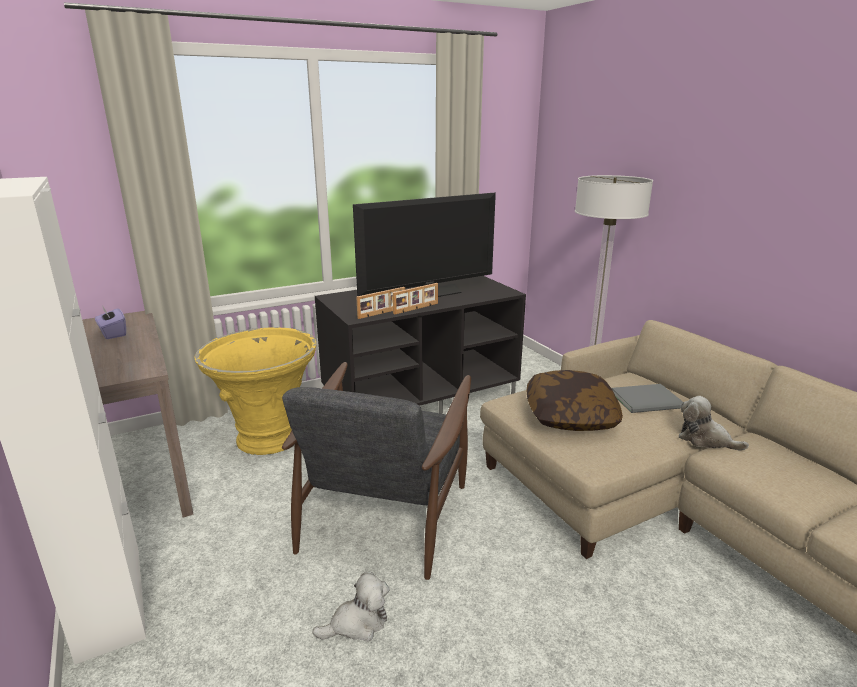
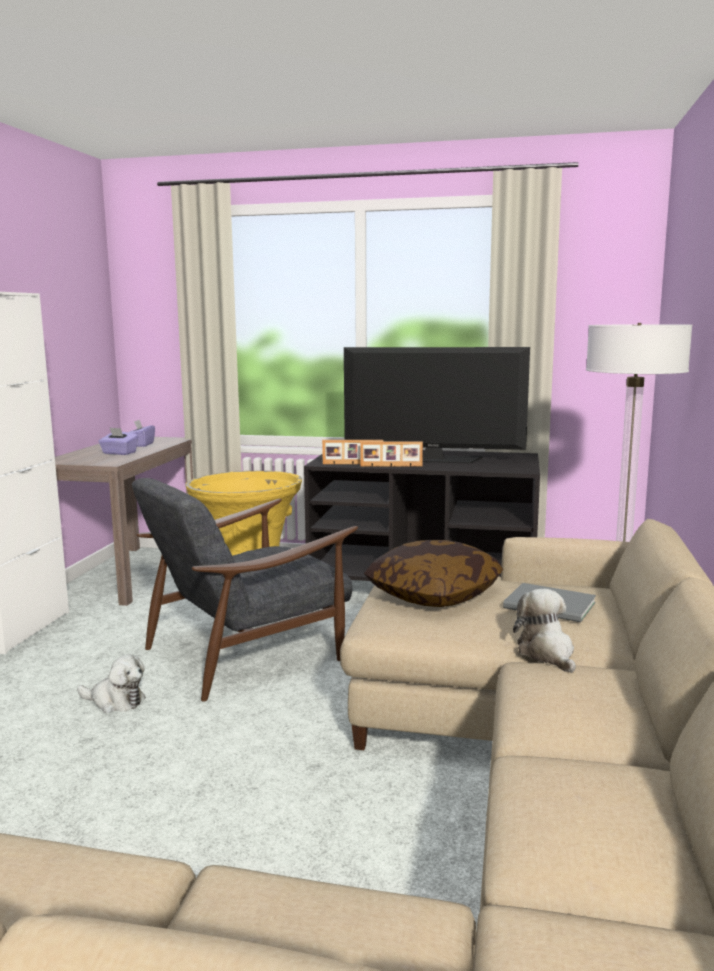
camera: 40 degrees right, 10 degrees down
none -> purple tissue box [99,427,138,455]

